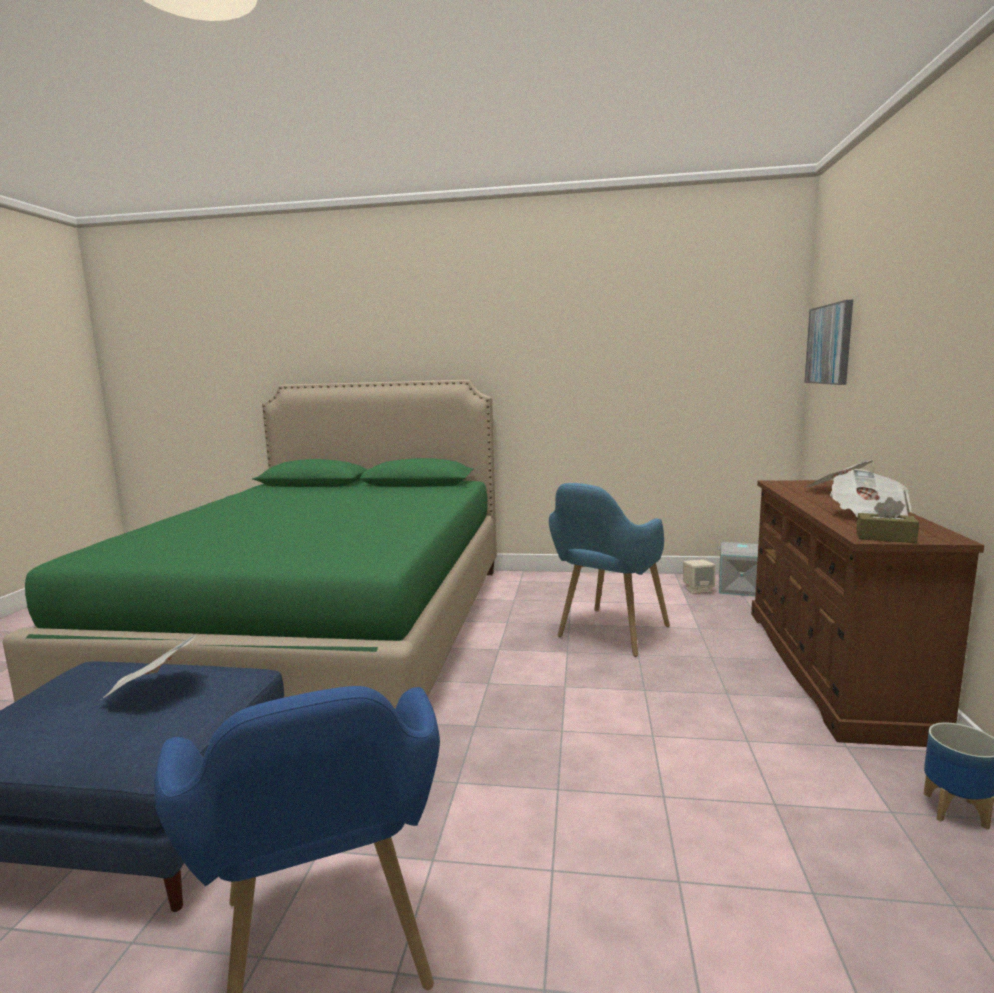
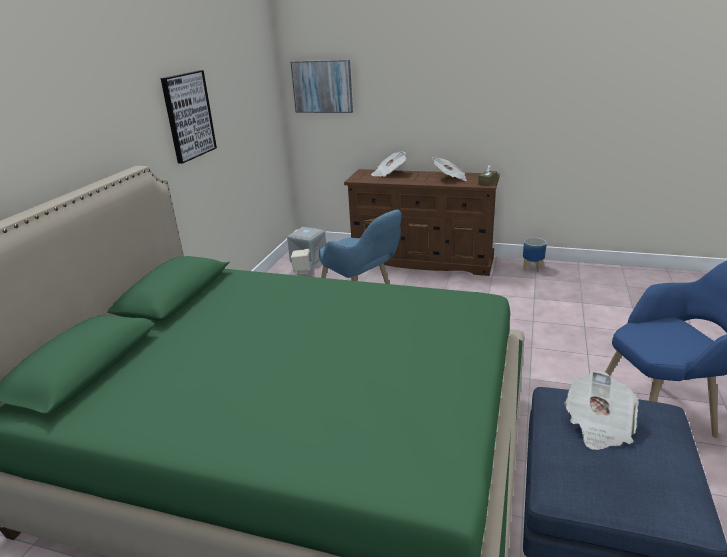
camera: 80 degrees left, 15 degrees up
none -> picture [161,70,217,164]

